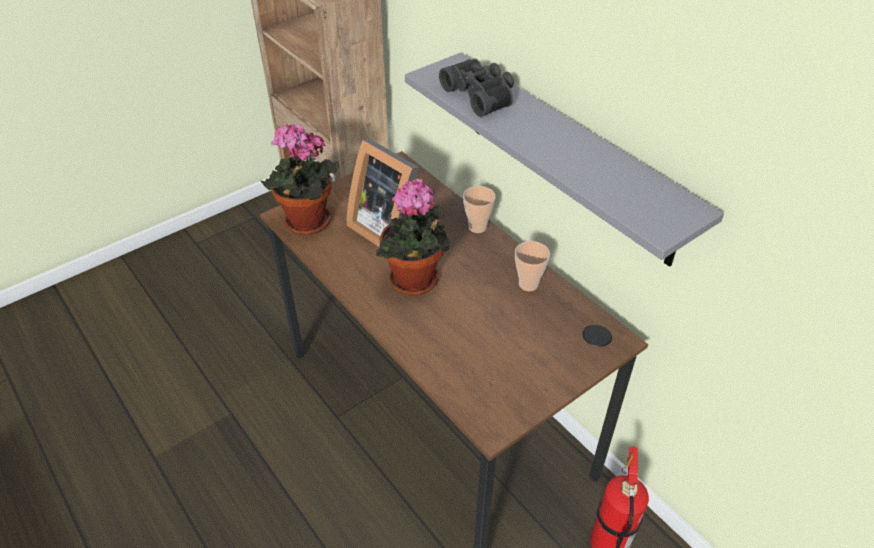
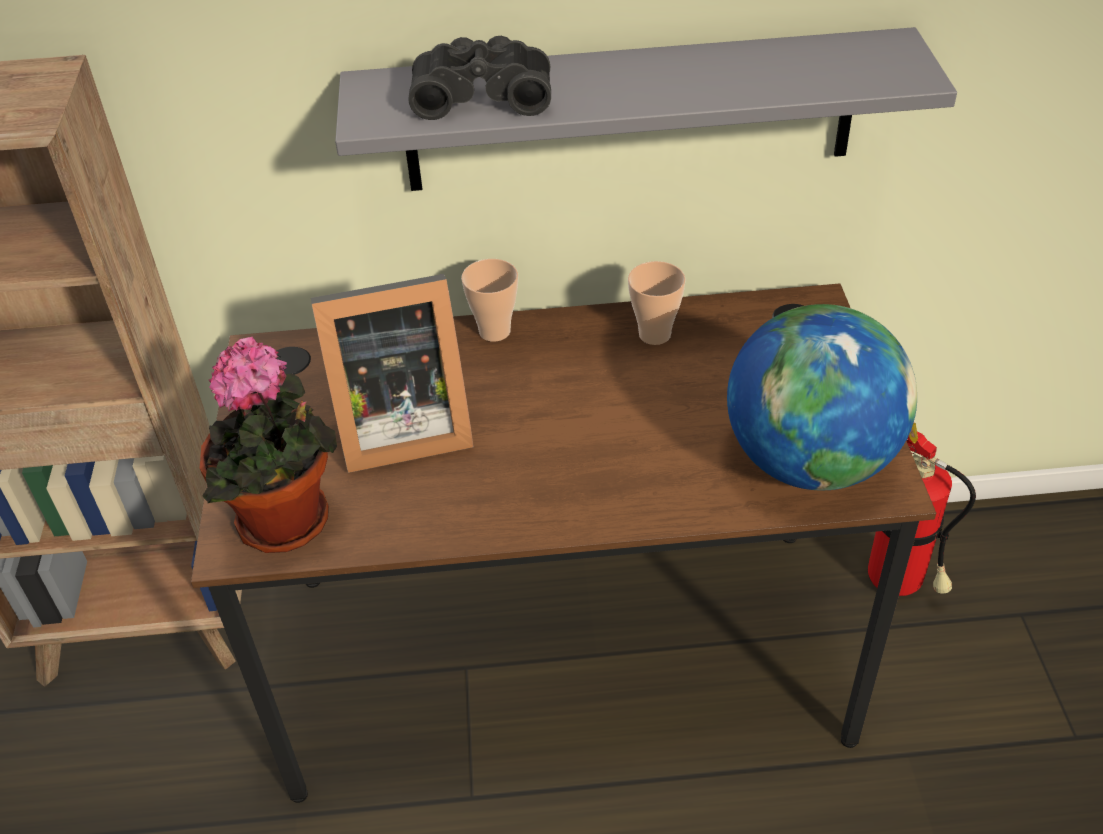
camera: 55 degrees left, 0 degrees up
potted plant [376,179,451,295] -> none
none -> globe [727,304,917,490]

